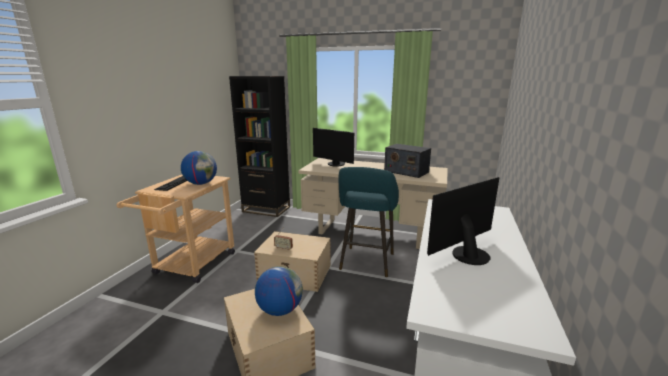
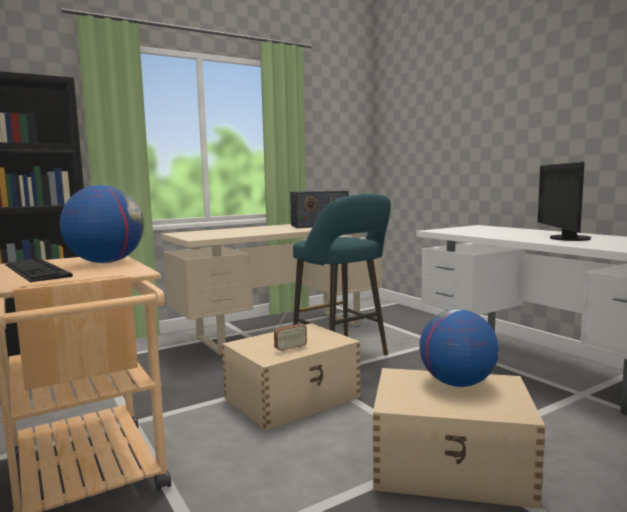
camera: 50 degrees left, 10 degrees down
monitor [313,128,354,166] -> none

